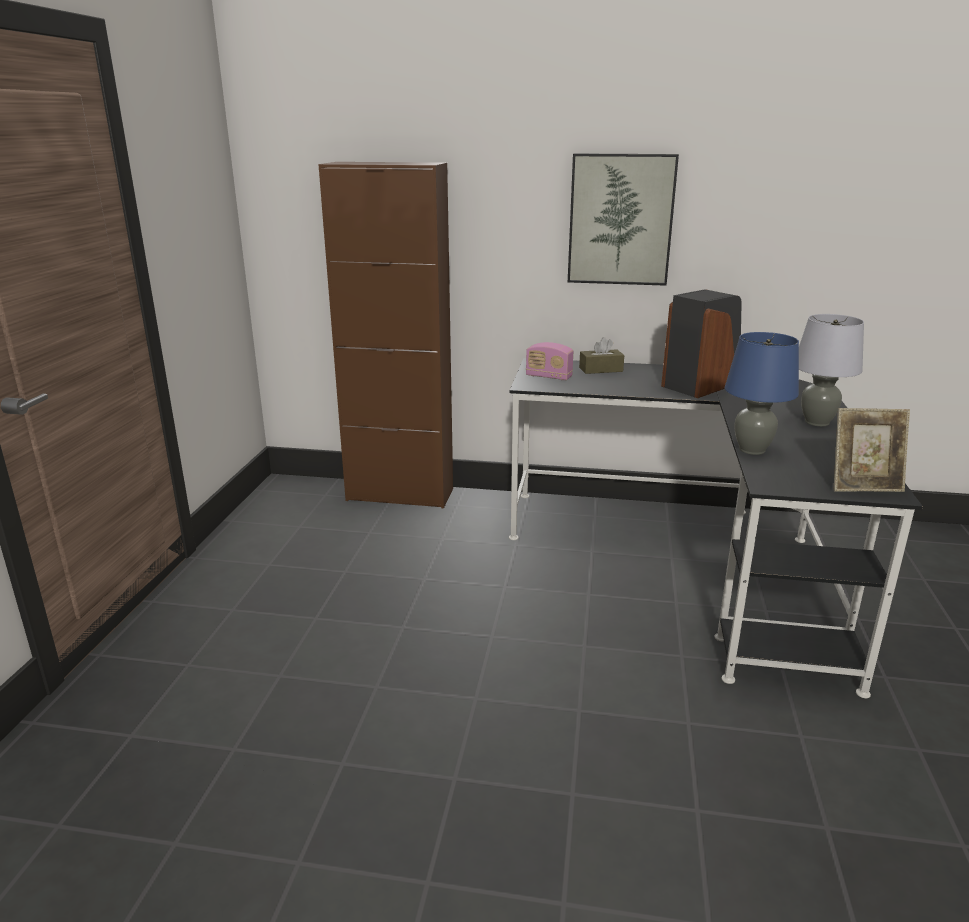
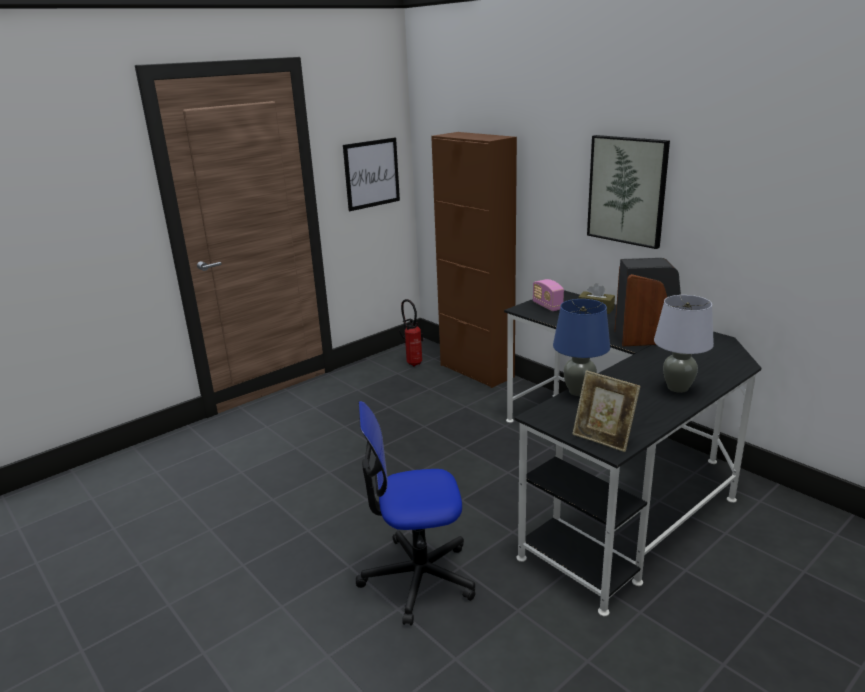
camera: 40 degrees right, 0 degrees up
none -> picture [343,138,400,211]
none -> office chair [356,401,475,626]
none -> fire extinguisher [399,299,423,366]

